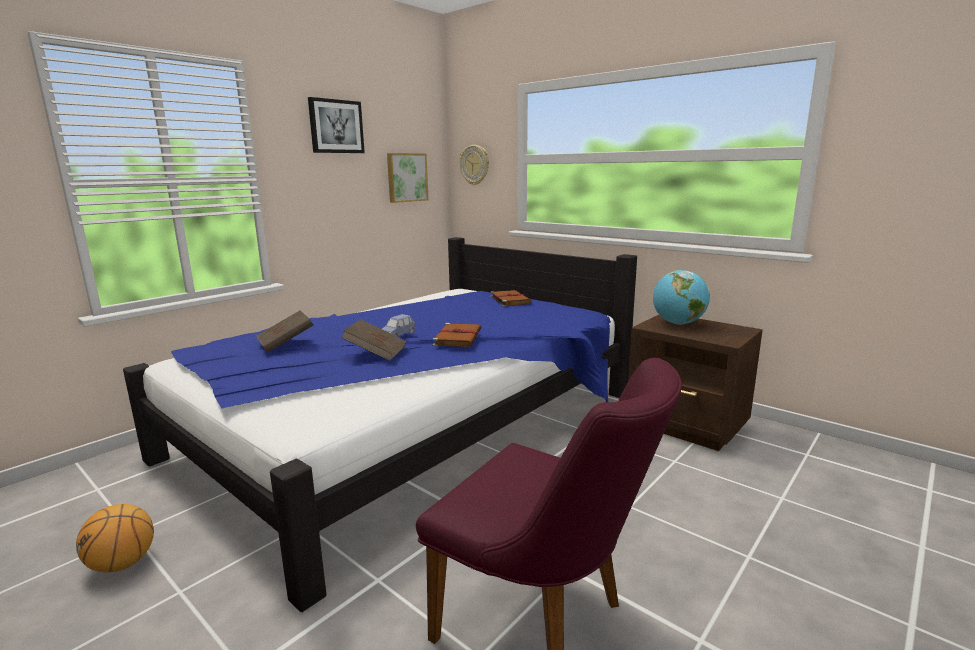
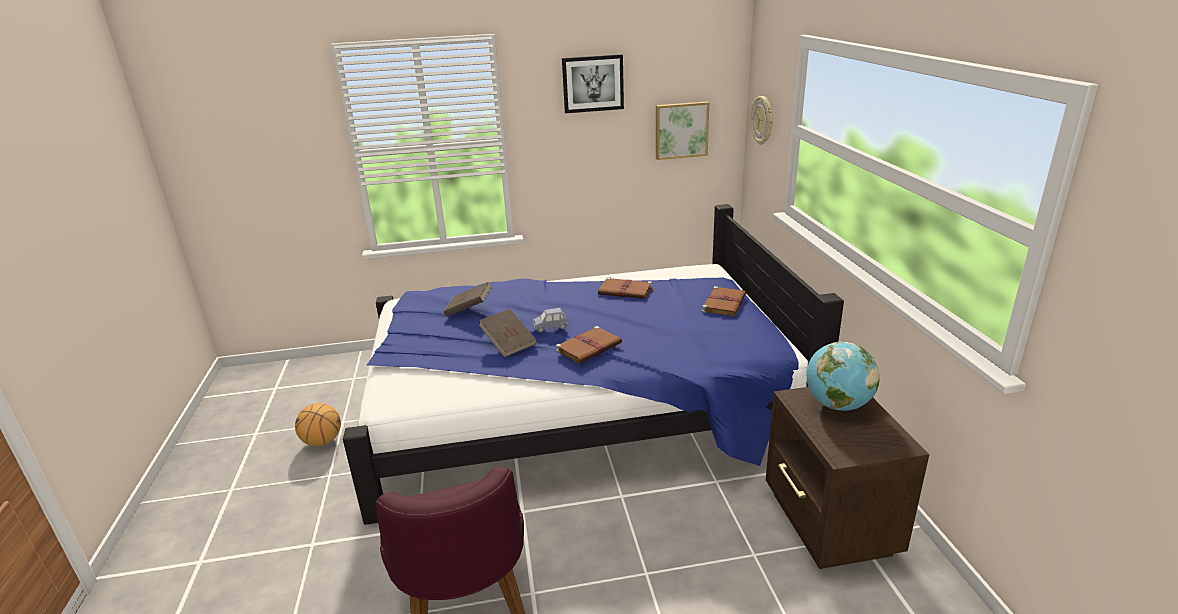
camera: 40 degrees right, 10 degrees up
none -> brown book [598,277,655,299]

